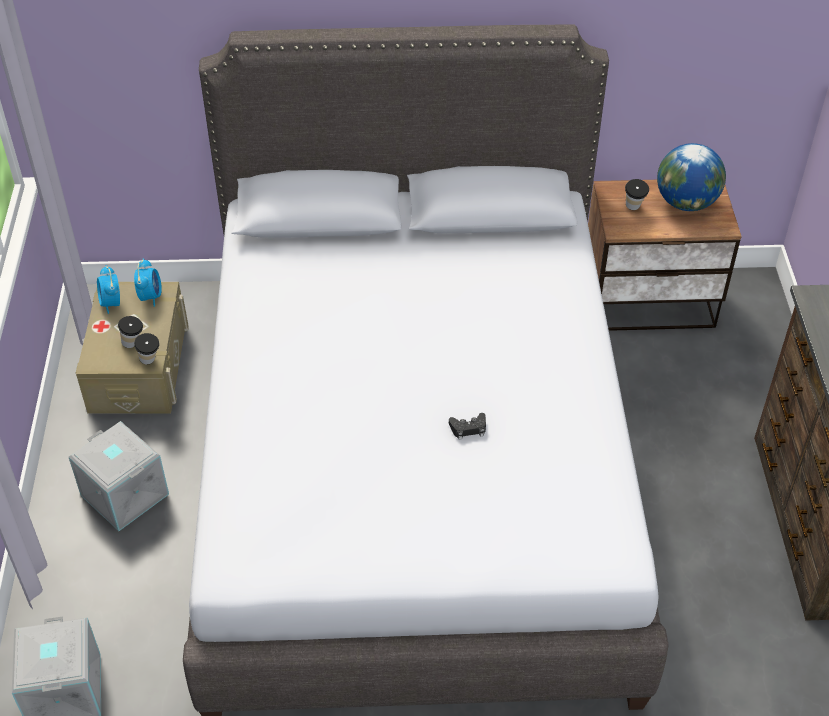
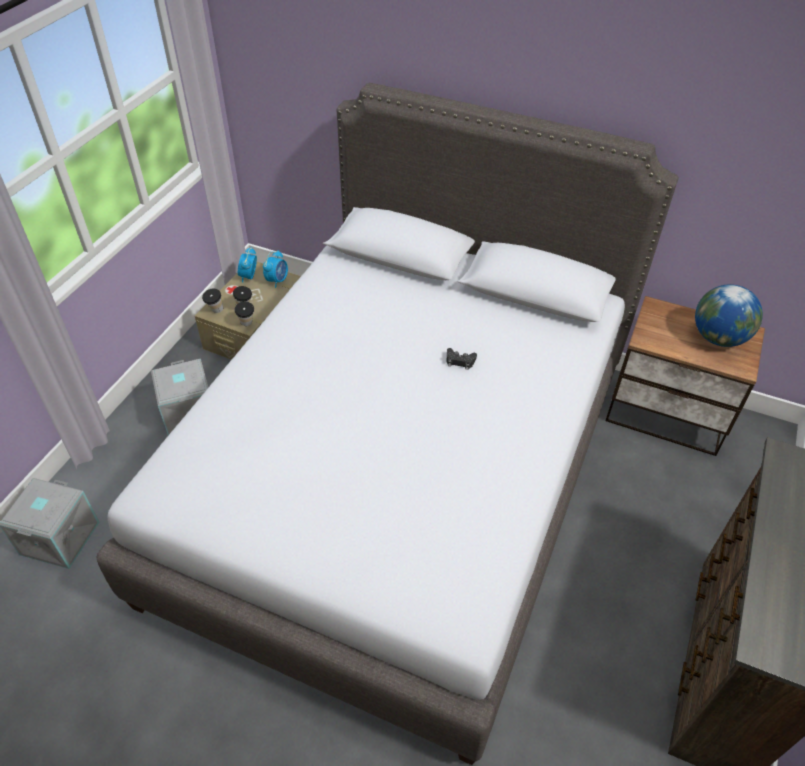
camera: 25 degrees right, 0 degrees up
black game controller [449,413,486,440] -> black game controller moved to [446,348,477,370]
cup [625,179,649,210] -> cup moved to [202,289,223,313]

